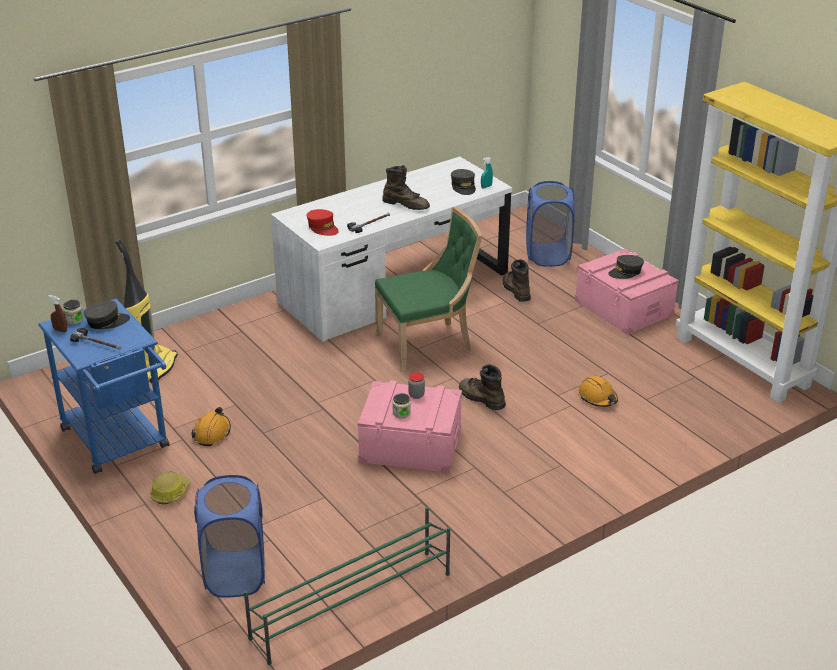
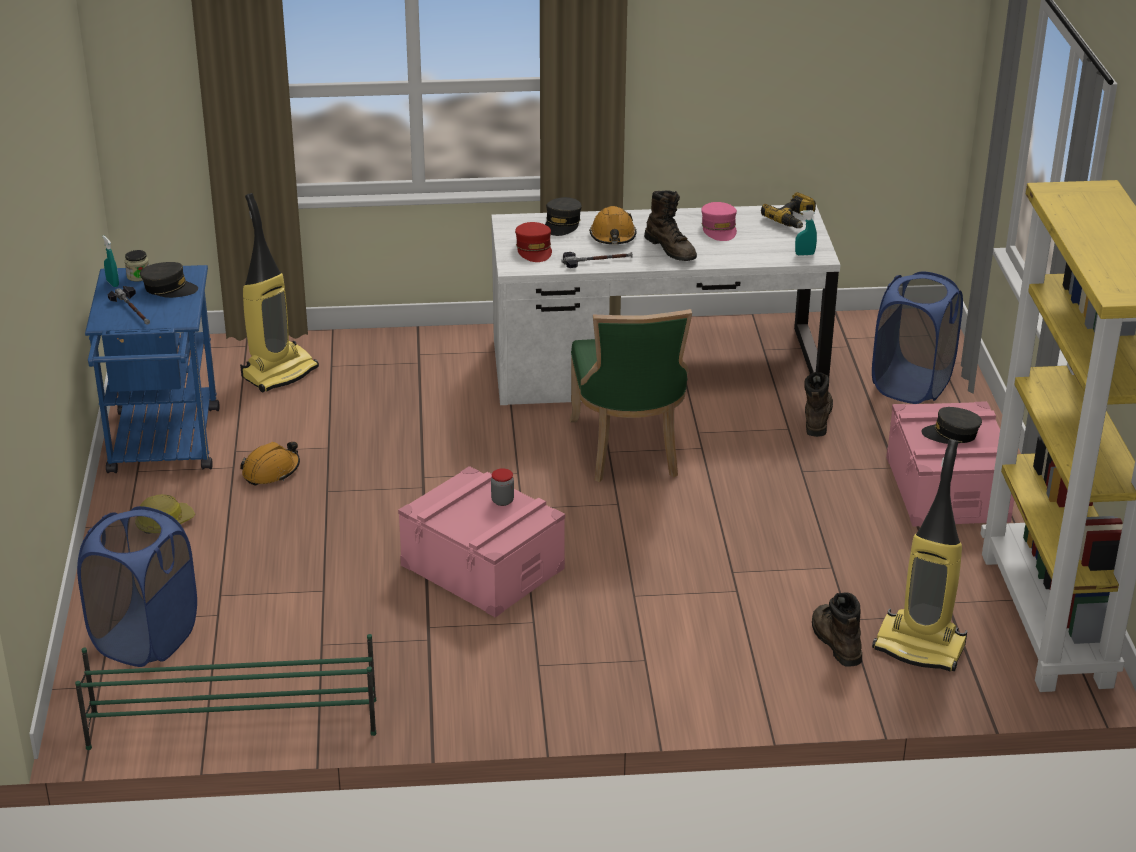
camera: 30 degrees right, 0 degrees up
brown spray bottle [49,295,67,332] -> turquoise spray bottle [102,235,119,287]
green chair [375,207,482,372] -> green chair turned 75 degrees clockwise [569,309,692,482]
jar [393,393,411,418] -> none
grey cap [451,169,476,195] -> grey cap moved to [545,197,582,236]
brown boot [459,364,506,410] -> brown boot moved to [812,592,862,666]
orange hard hat [579,376,618,407] -> orange hard hat moved to [589,206,636,244]
none -> pink cap [701,202,737,241]
none -> power drill [761,192,816,228]
none -> vacuum cleaner [872,439,967,671]

